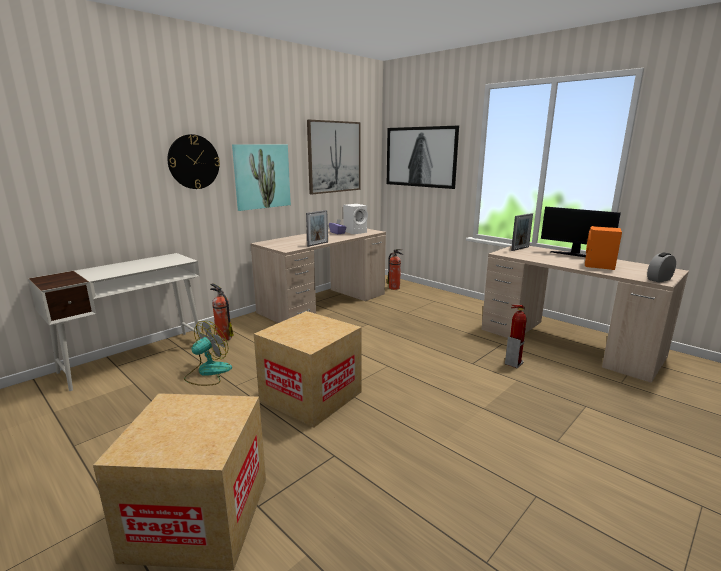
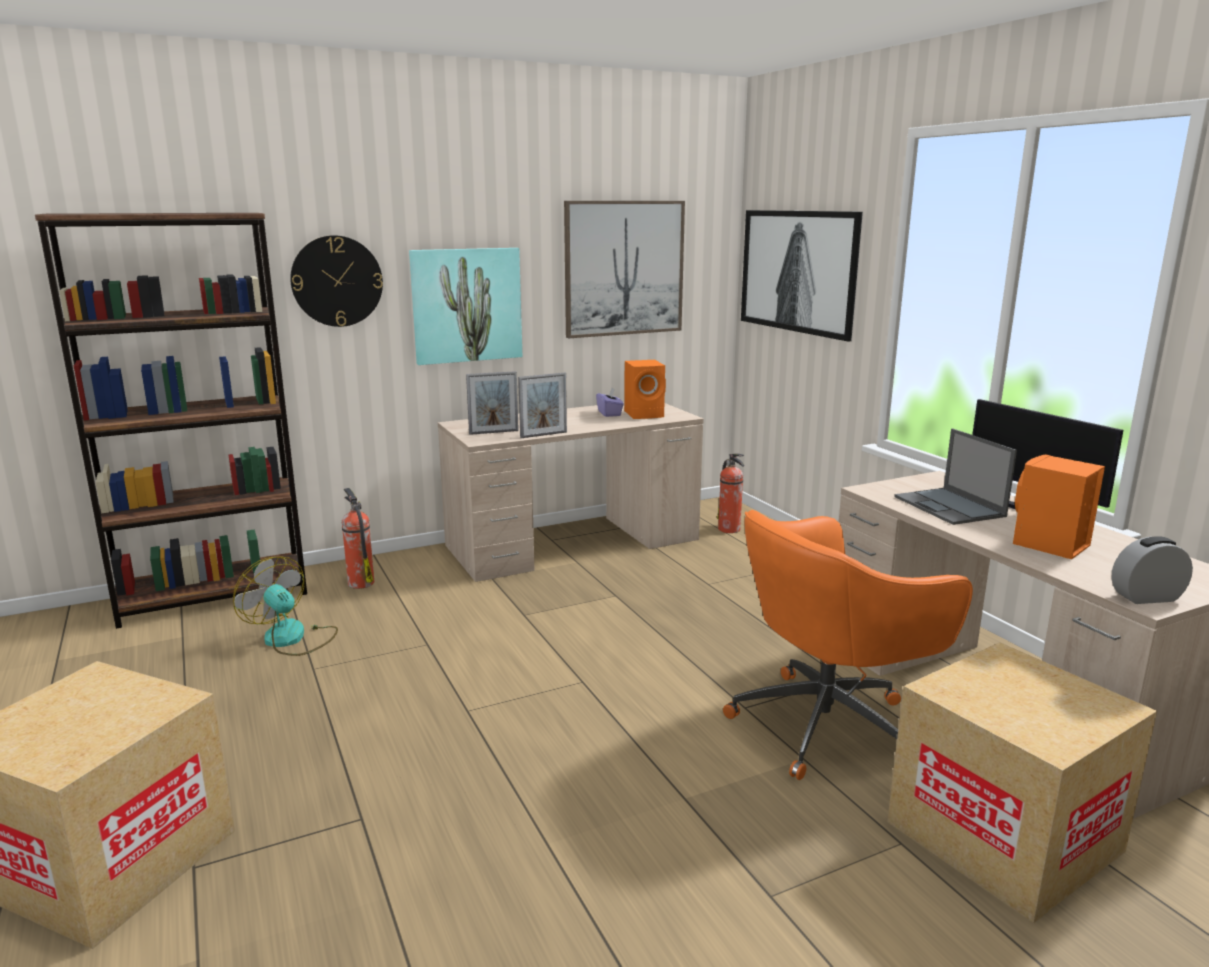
camera: 20 degrees right, 0 degrees up
white desk [28,253,201,391] -> brown bookcase [35,213,307,629]
fan [184,321,232,386] -> fan turned 105 degrees counterclockwise [233,556,338,656]
cardboard box [254,311,362,428] -> cardboard box moved to [887,642,1157,923]
white speaker [343,204,368,234] -> orange speaker [624,360,666,419]
fire extinguisher [505,305,527,368] -> orange office chair [723,510,973,780]
picture frame [511,213,533,251] -> picture frame moved to [466,371,519,435]
none -> laptop [894,428,1017,525]

